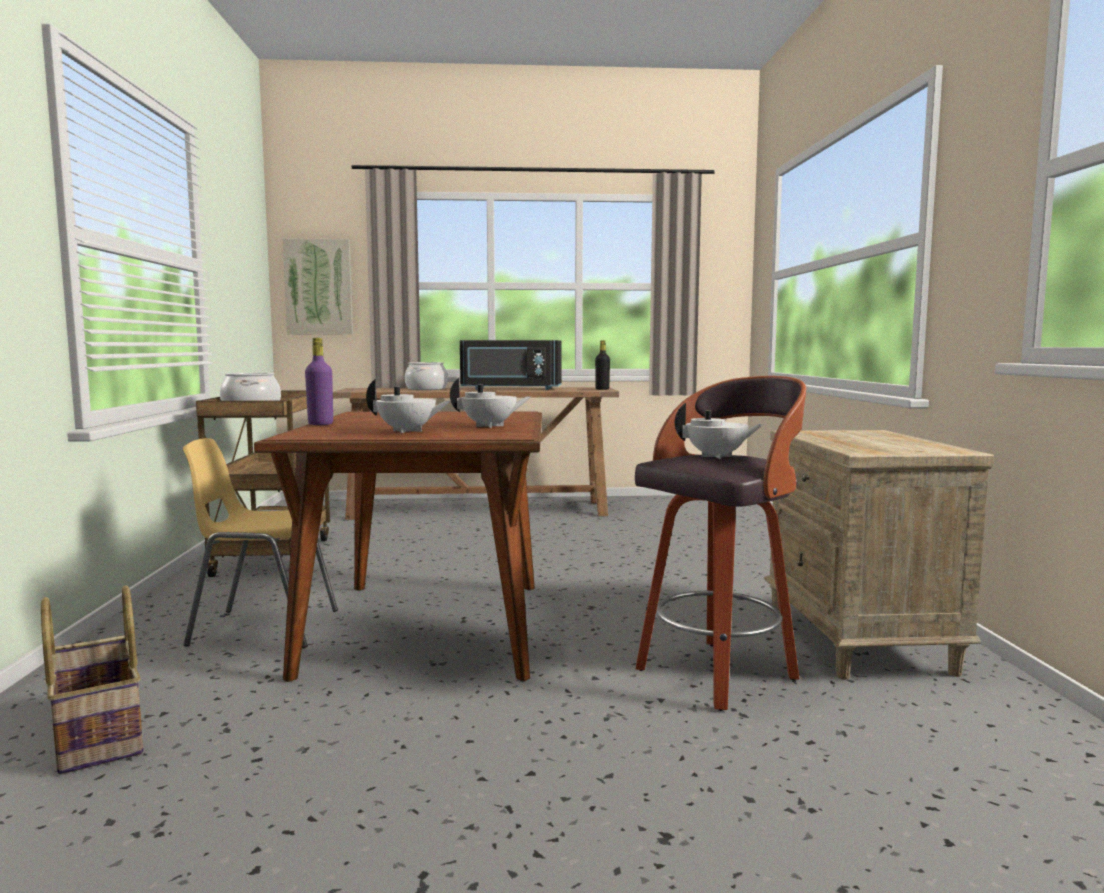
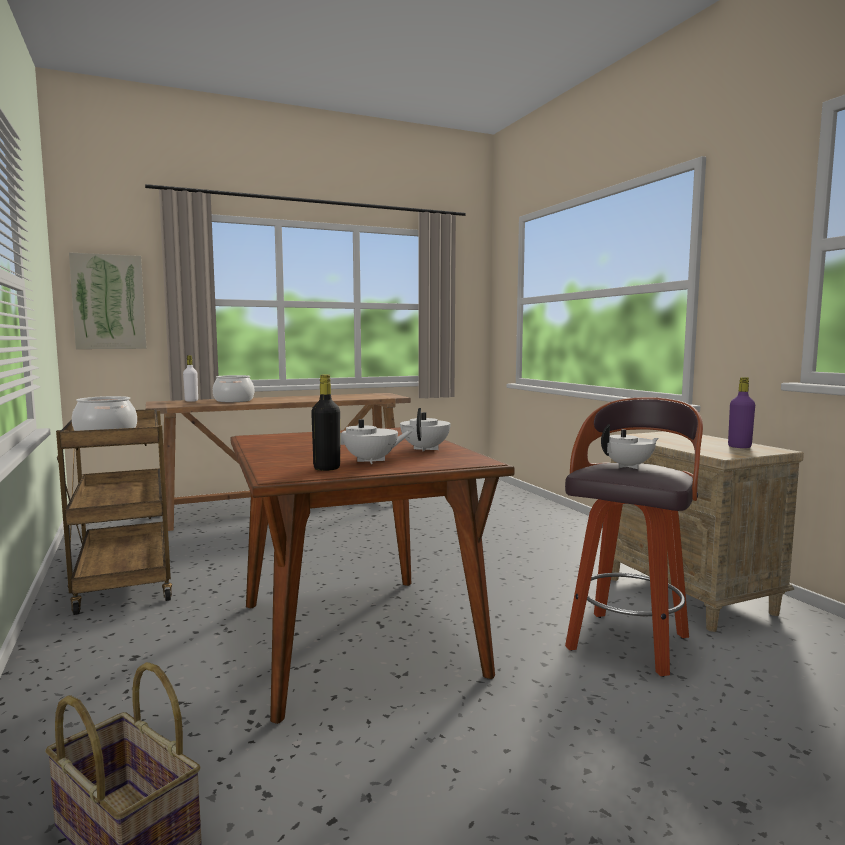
camera: 20 degrees left, 0 degrees up
yellow chair [183,438,338,649] -> none
purple bottle [305,338,333,425] -> purple bottle moved to [728,377,755,448]
white teapot [450,378,531,428] -> white teapot turned 45 degrees counterclockwise [400,408,451,452]
black microwave [460,340,562,390] -> none
black bottle [595,340,610,390] -> black bottle moved to [311,374,340,471]
none -> white bottle [183,355,198,402]

